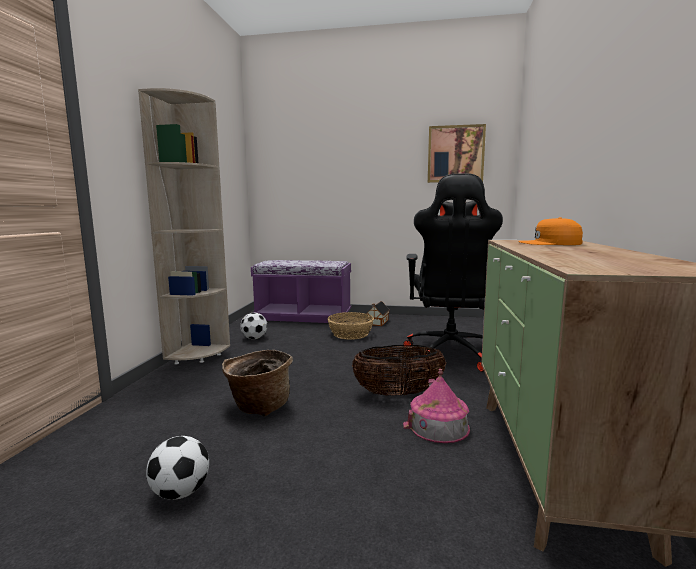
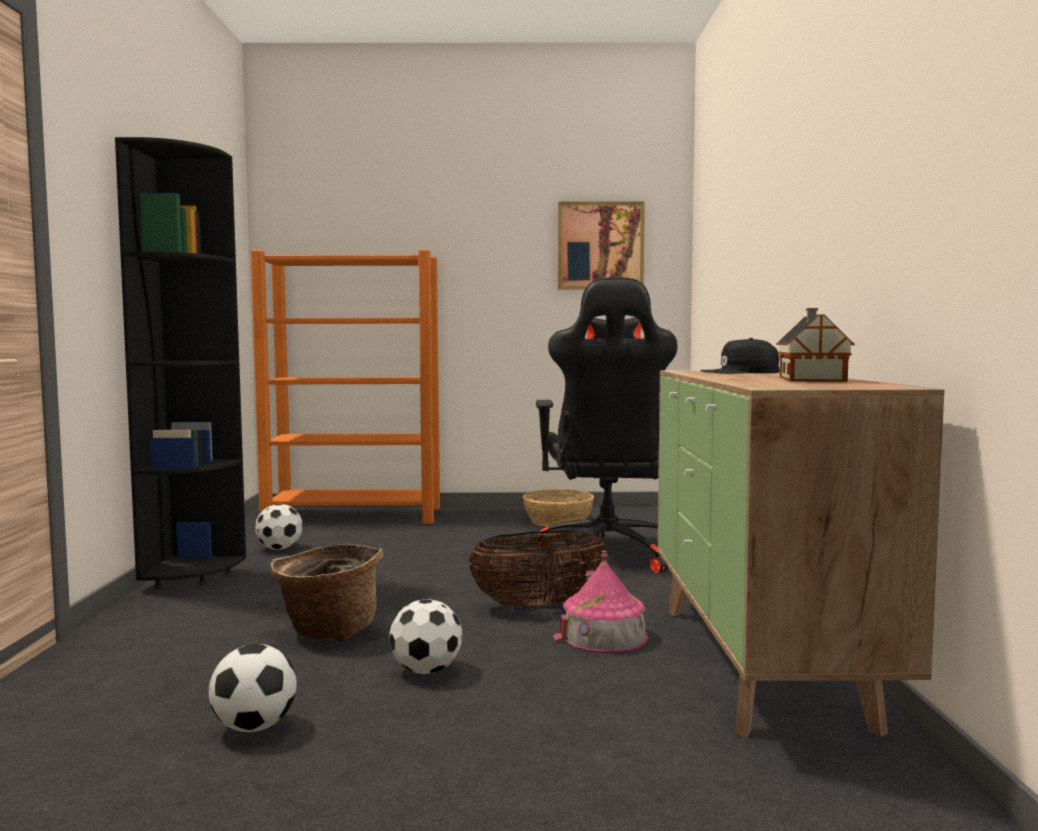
camera: 10 degrees left, 5 degrees down
beige bookcase [138,88,230,364] -> black bookcase [115,137,246,589]
purple bench [251,260,351,323] -> orange bookcase [251,250,440,524]
basket [327,312,374,340] -> basket moved to [523,489,594,527]
toy house [366,301,390,326] -> toy house moved to [776,308,855,382]
orange cap [518,217,583,245] -> black cap [700,338,780,374]
none -> football [390,599,462,674]

